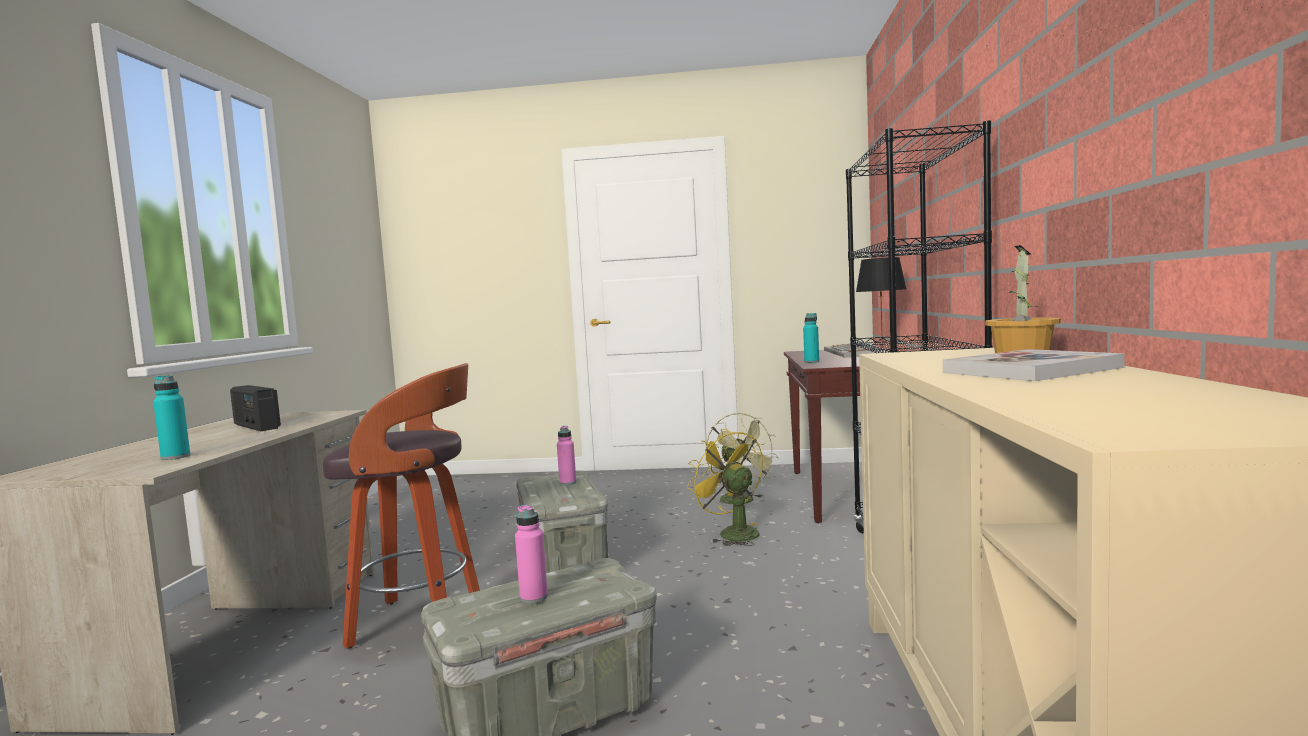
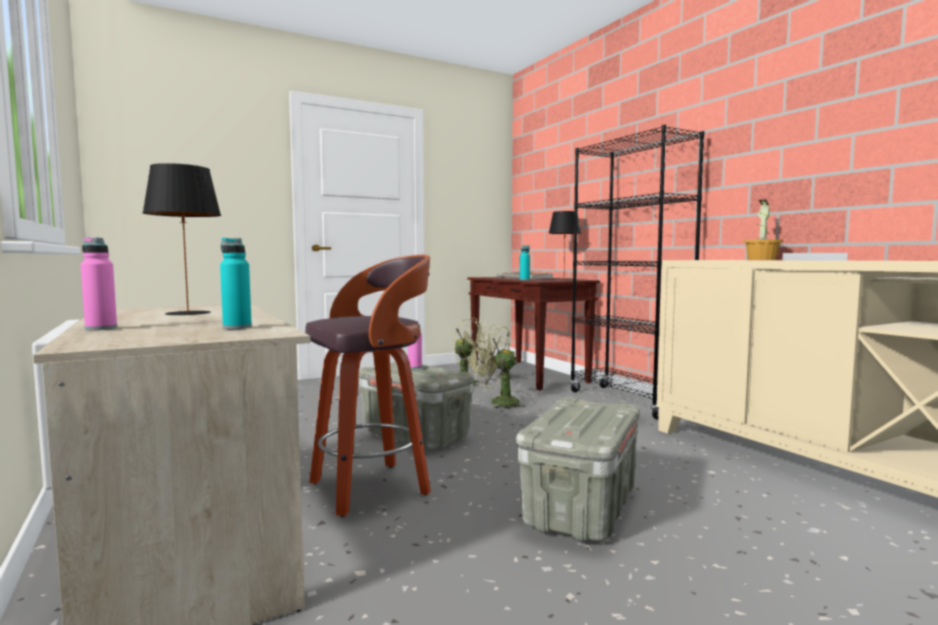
camera: 35 degrees left, 0 degrees up
radio [230,385,281,431] -> black table lamp [142,163,221,315]
pink bottle [515,505,548,604] -> pink bottle moved to [81,238,117,330]
yellow fan [687,429,763,546] -> green fan [473,325,526,409]

